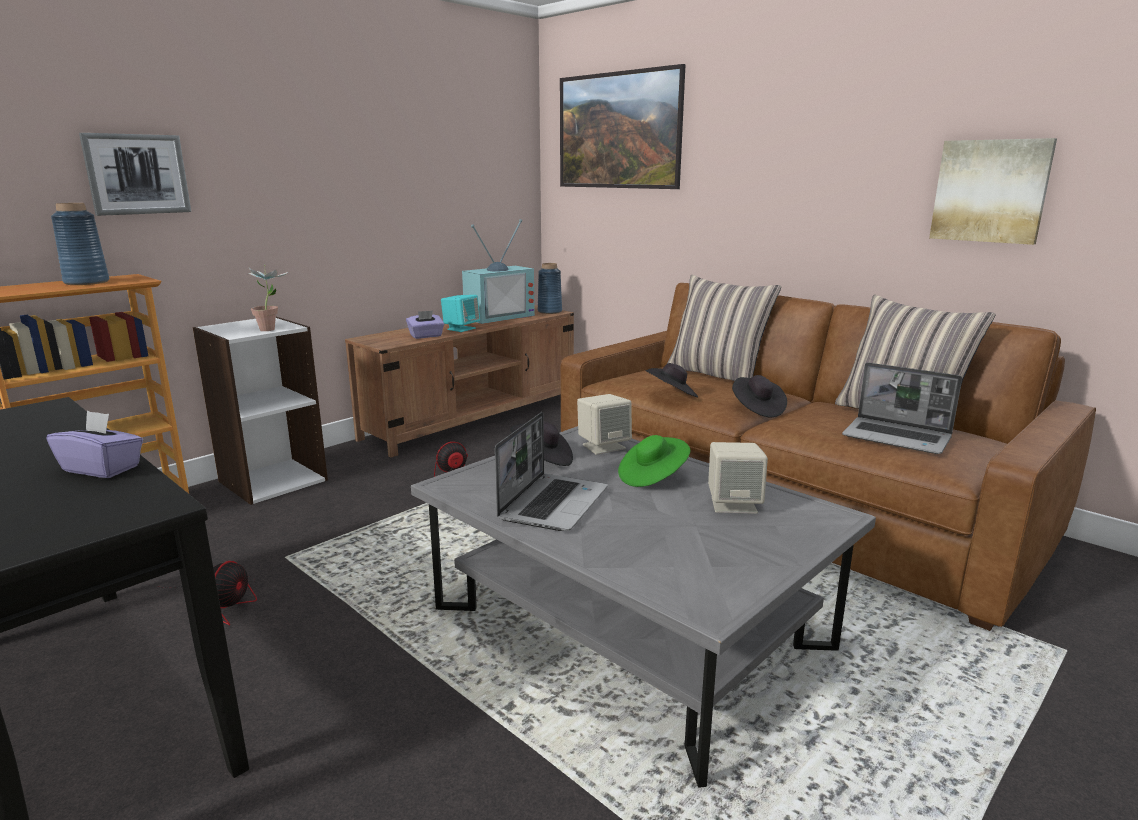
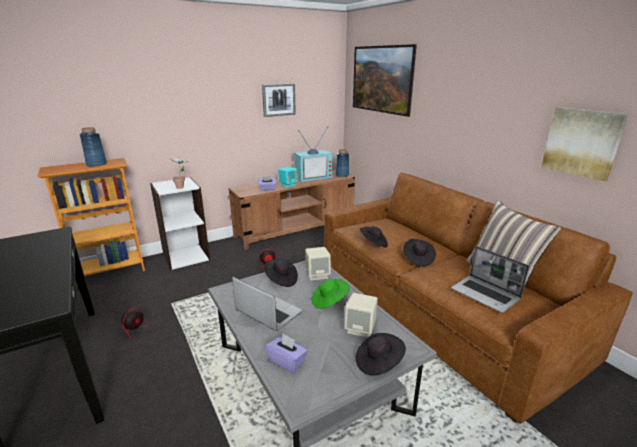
camera: 15 degrees right, 5 degrees up
purple tissue box [47,410,143,478] -> purple tissue box moved to [265,334,308,373]
picture [79,133,191,216] -> picture moved to [262,84,296,117]
laptop [495,412,608,531] -> laptop turned 90 degrees counterclockwise [232,277,303,331]
pillow [668,275,781,381] -> none
none -> black hat [356,333,406,376]

